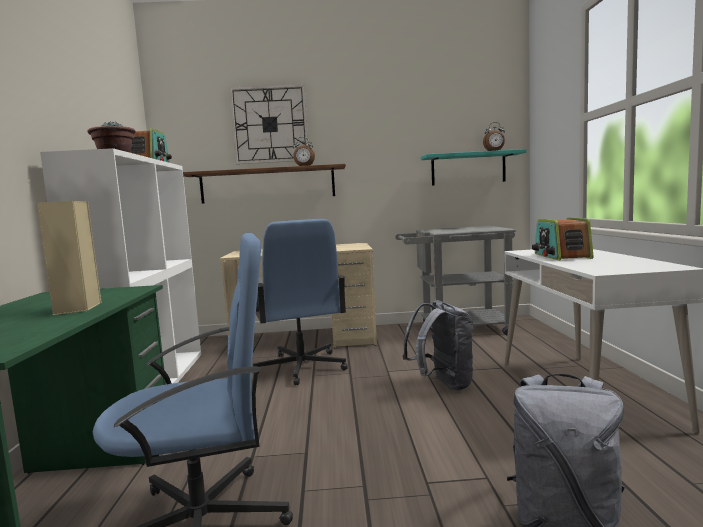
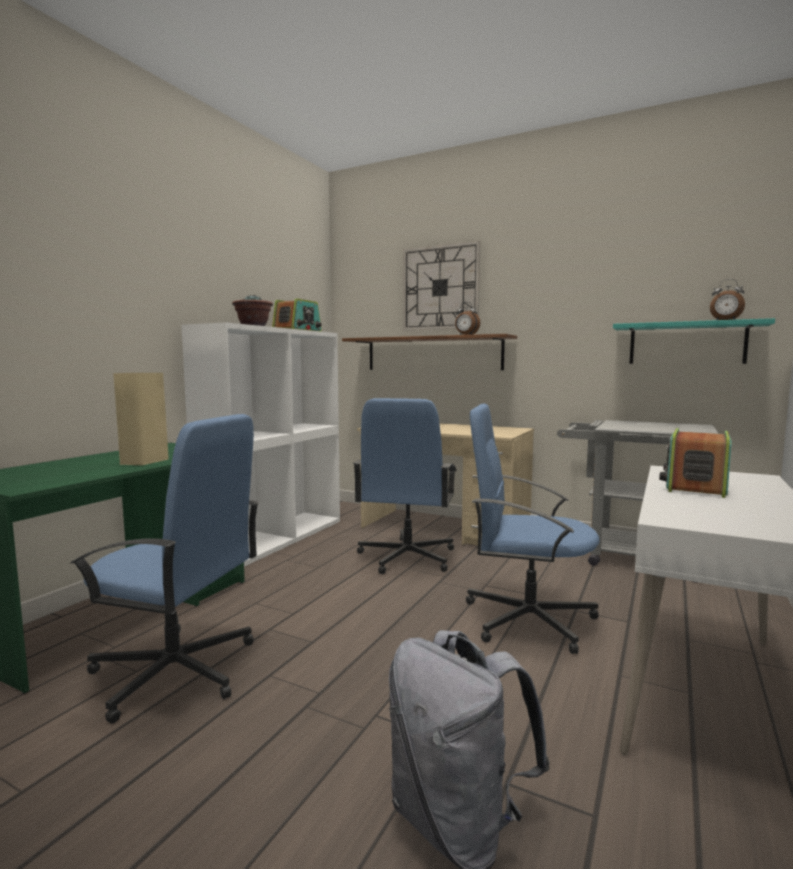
camera: 30 degrees right, 0 degrees up
grey backpack [403,300,474,391] -> blue office chair [466,404,600,654]

